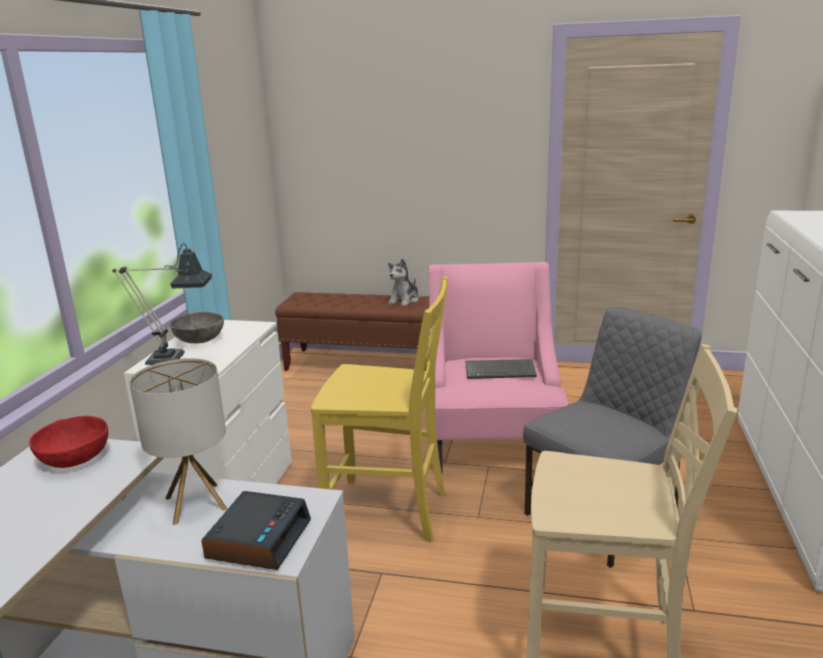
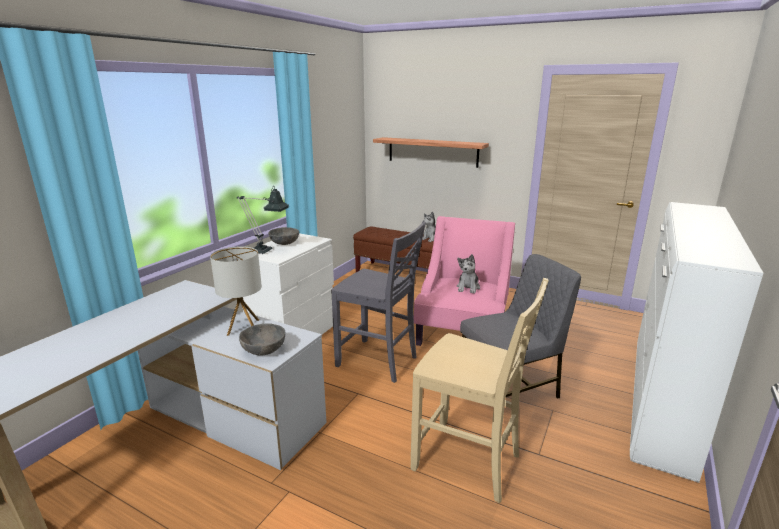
camera: 15 degrees right, 0 degrees up
red bowl [29,416,108,468] -> none
alarm clock [201,491,311,570] -> grey bowl [239,324,285,356]
yellow chair [311,276,448,542] -> grey chair [331,221,426,383]
keyboard [466,359,537,379] -> plush toy [457,254,480,294]
none -> shelf [373,137,489,168]

